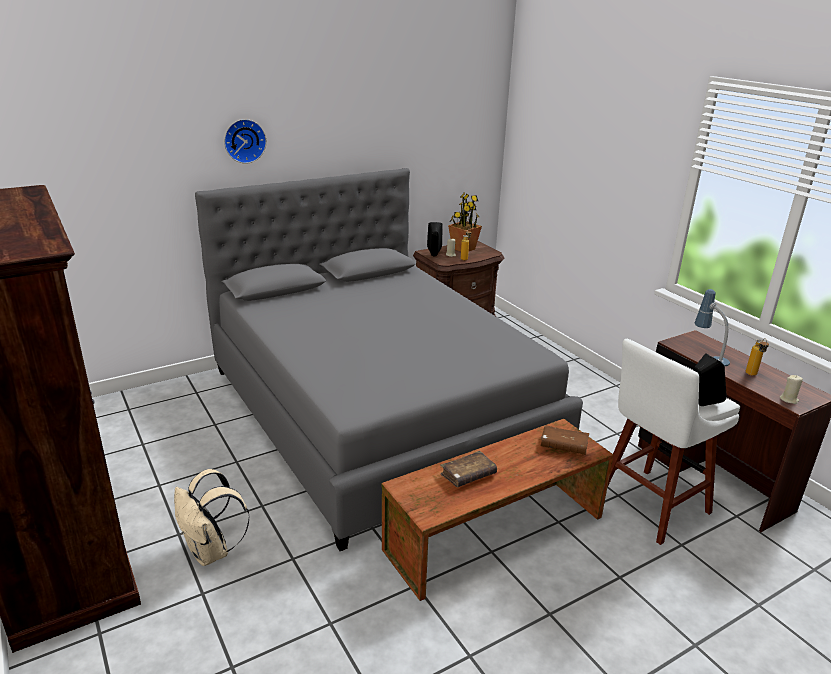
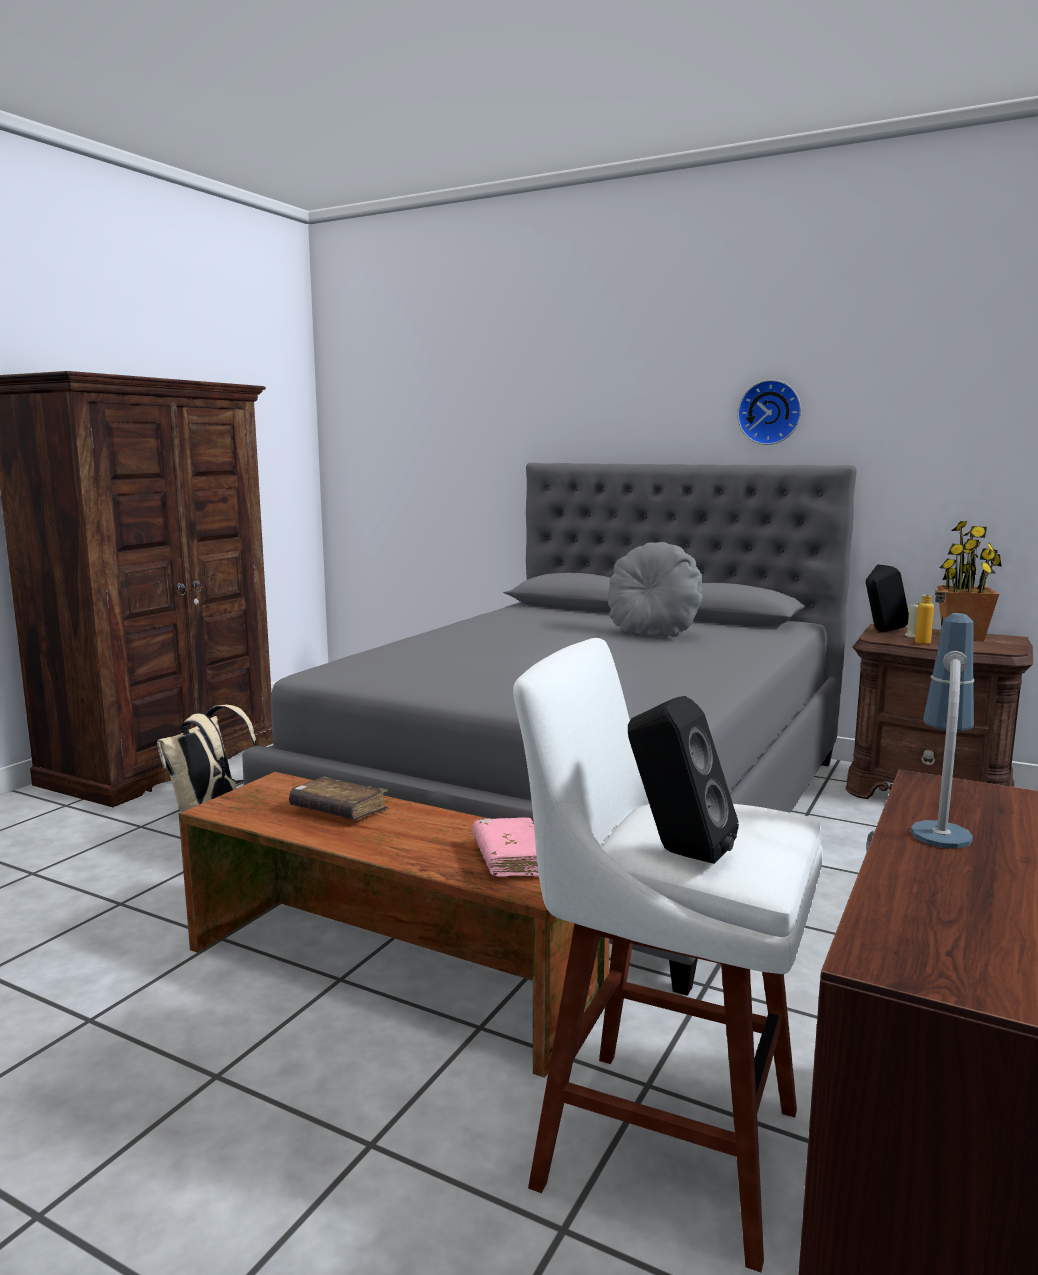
camera: 60 degrees right, 15 degrees down
wall clock [224,119,267,163] -> wall clock moved to [737,380,801,445]
brown book [541,425,589,455] -> pink book [472,817,539,877]
bottle [746,338,769,376] -> none
beige candle [780,375,803,404] -> none
none -> grey pillow [608,542,703,637]

